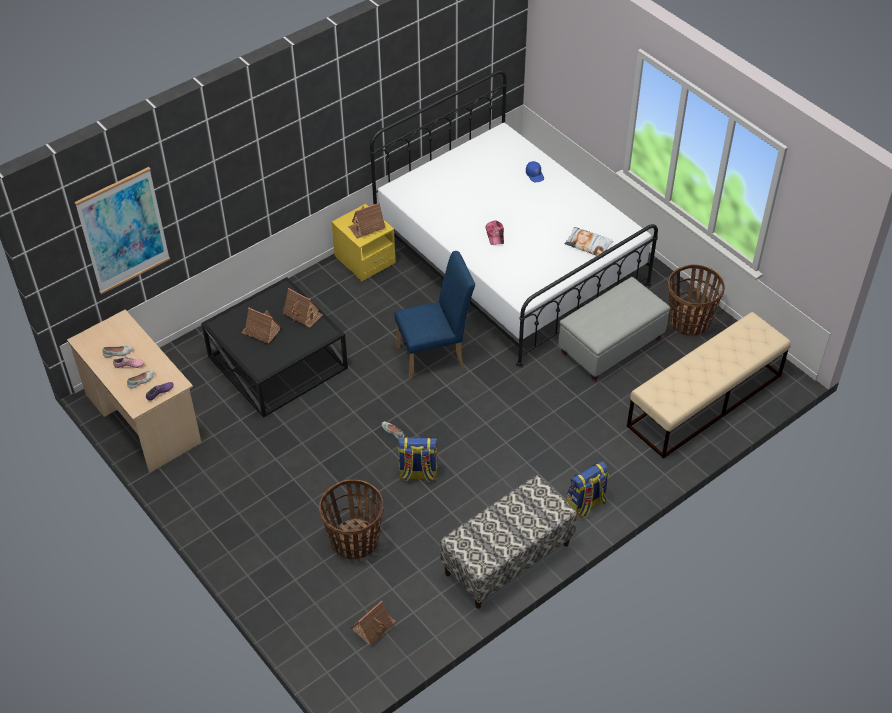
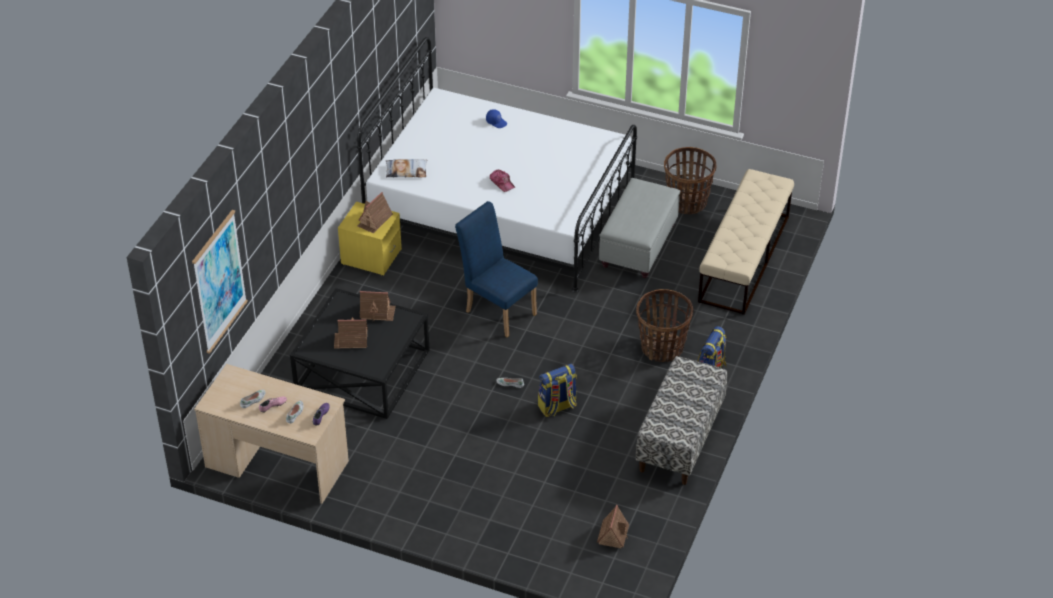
camera: 30 degrees left, 5 degrees down
basket [319,480,384,559] -> basket moved to [636,289,694,362]
blue chair [395,251,475,379] -> blue chair turned 90 degrees counterclockwise [455,201,538,337]
pillow [564,227,614,258] -> pillow moved to [386,159,428,177]

